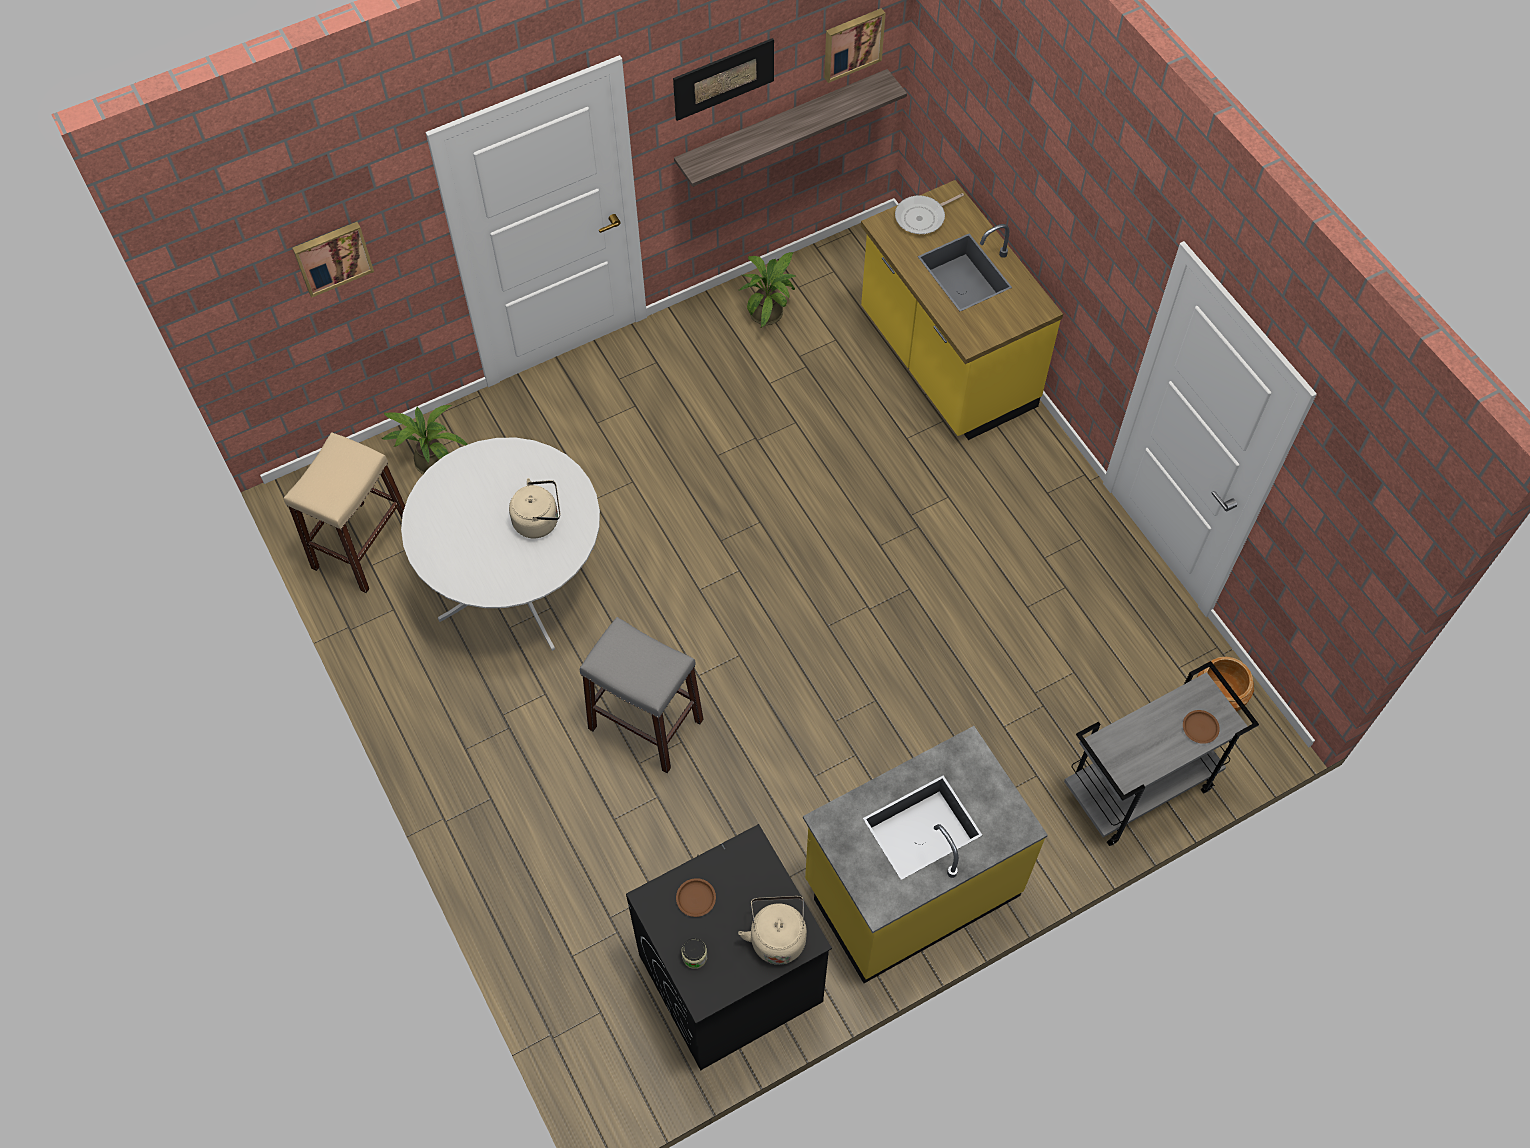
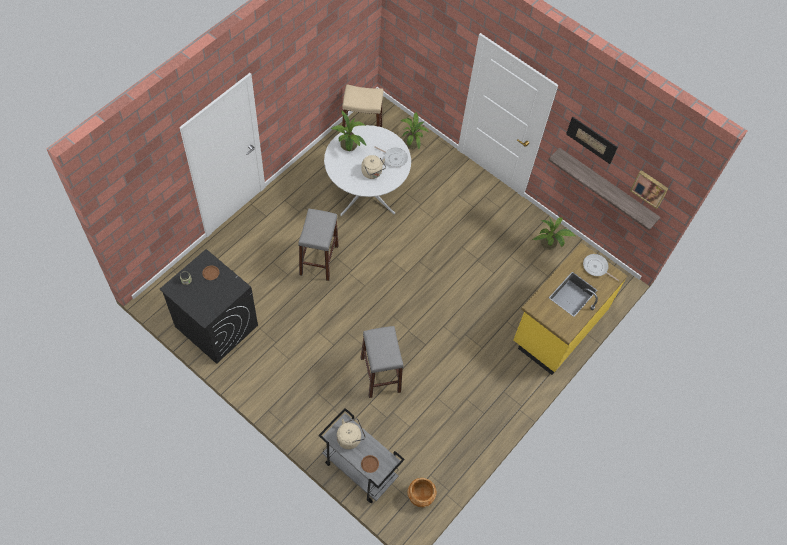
camera: 65 degrees right, 0 degrees up
picture [292,222,374,298] -> none
beige kettle [738,896,807,965] -> beige kettle moved to [337,418,366,449]
yellow counter [803,726,1048,983] -> none
none -> potted plant [332,111,366,151]
none -> grey stool [361,326,404,398]
none -> frying pan [374,146,408,167]

